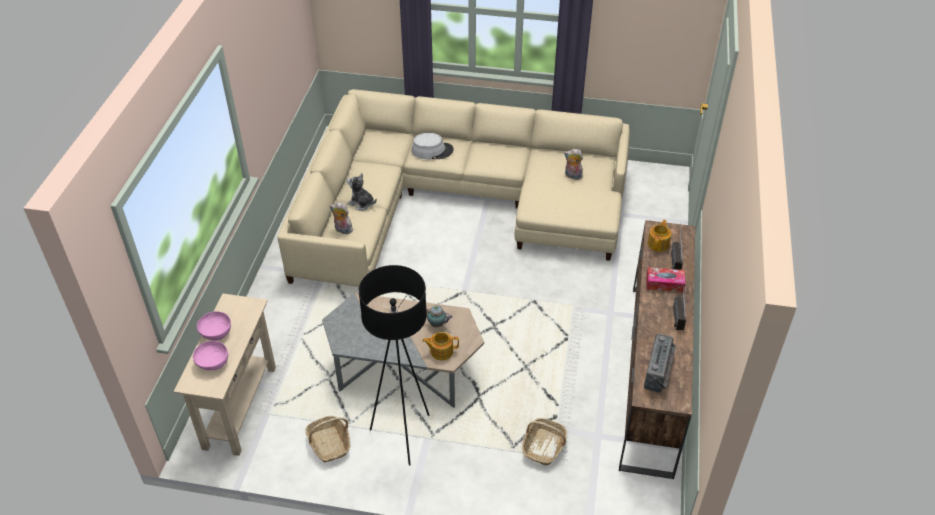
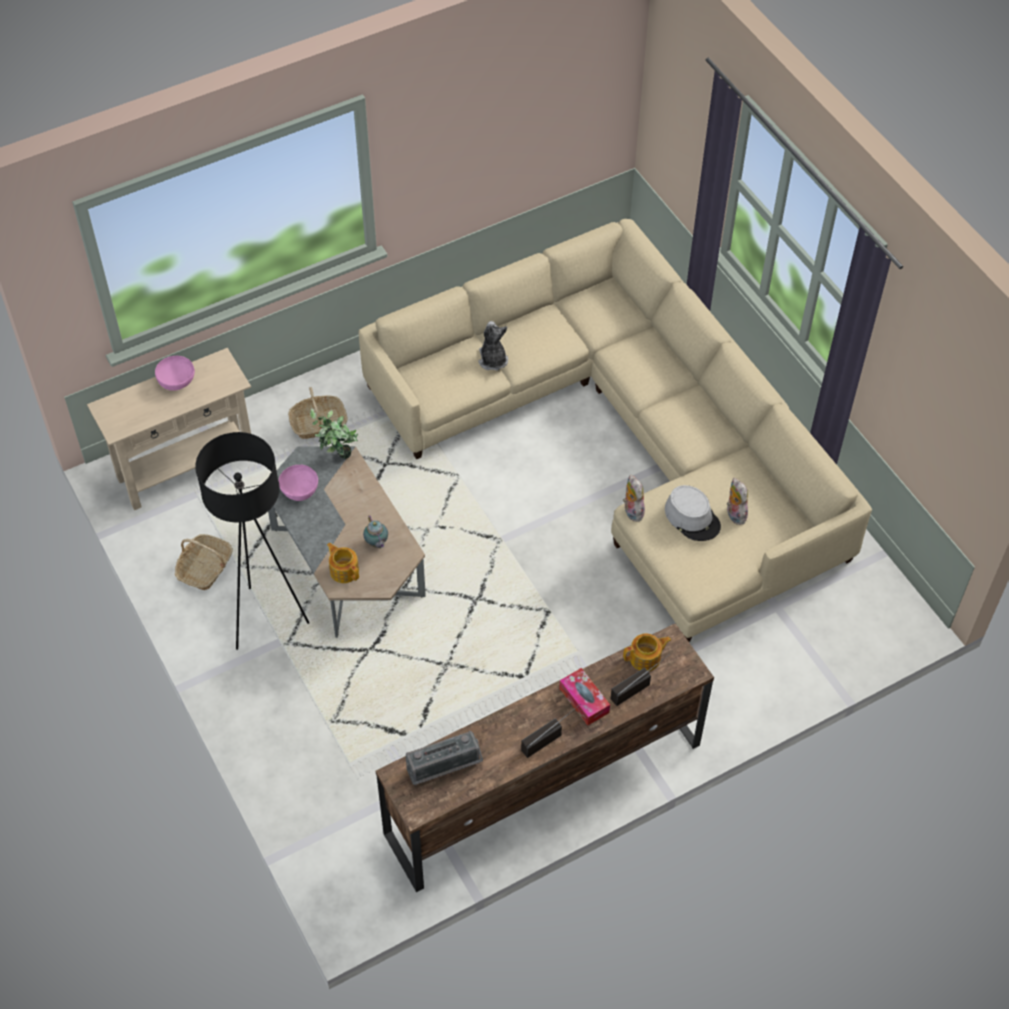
camera: 50 degrees right, 10 degrees up
pink bowl [193,341,228,370] -> pink bowl moved to [279,465,318,501]
plush toy [330,202,353,234] -> plush toy moved to [623,475,645,522]
grey hat [411,133,454,159] -> grey hat moved to [665,485,721,541]
basket [522,418,567,465] -> basket moved to [288,387,348,439]
none -> potted plant [310,408,358,459]

